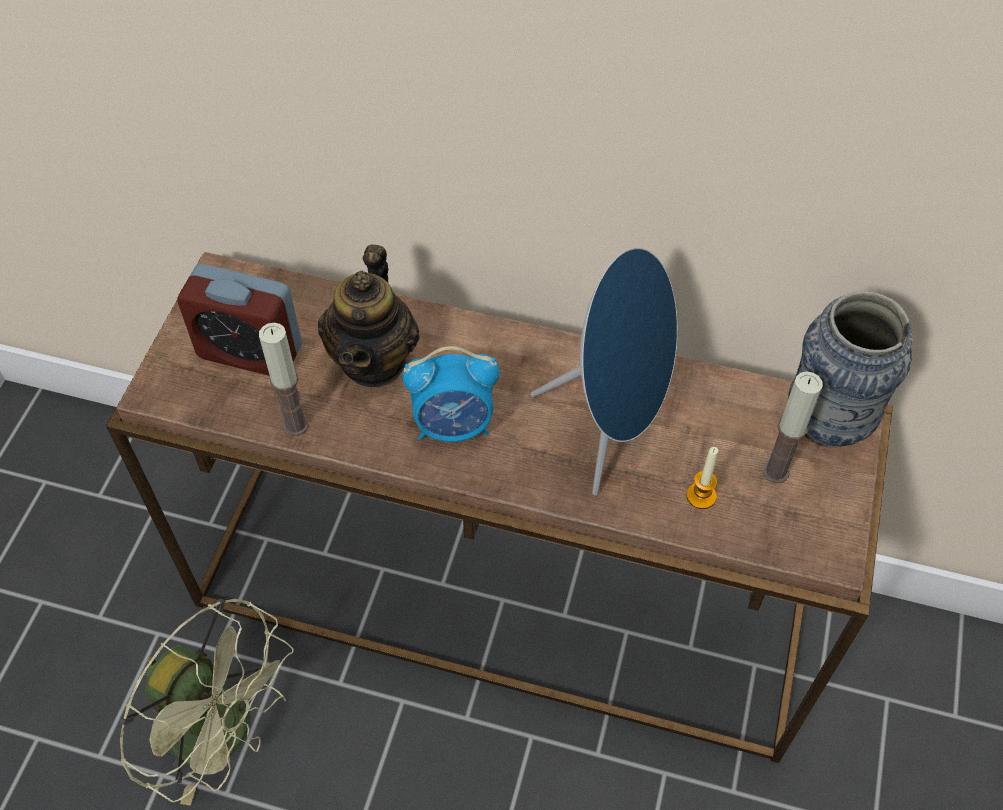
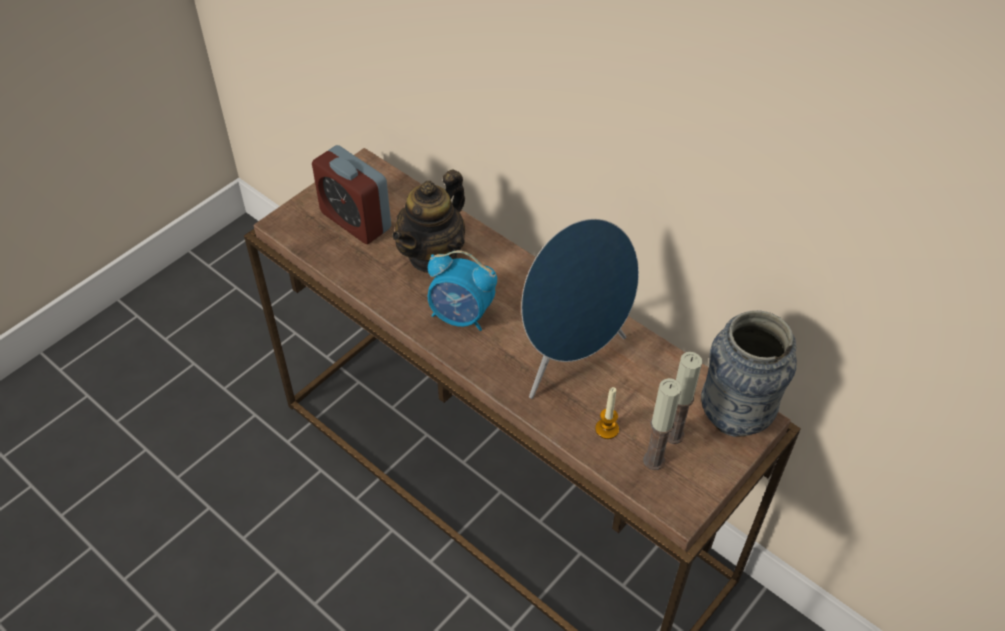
camera: 25 degrees right, 5 degrees down
green fan [120,599,294,806] -> none
candle [259,323,309,436] -> candle moved to [643,378,681,470]

